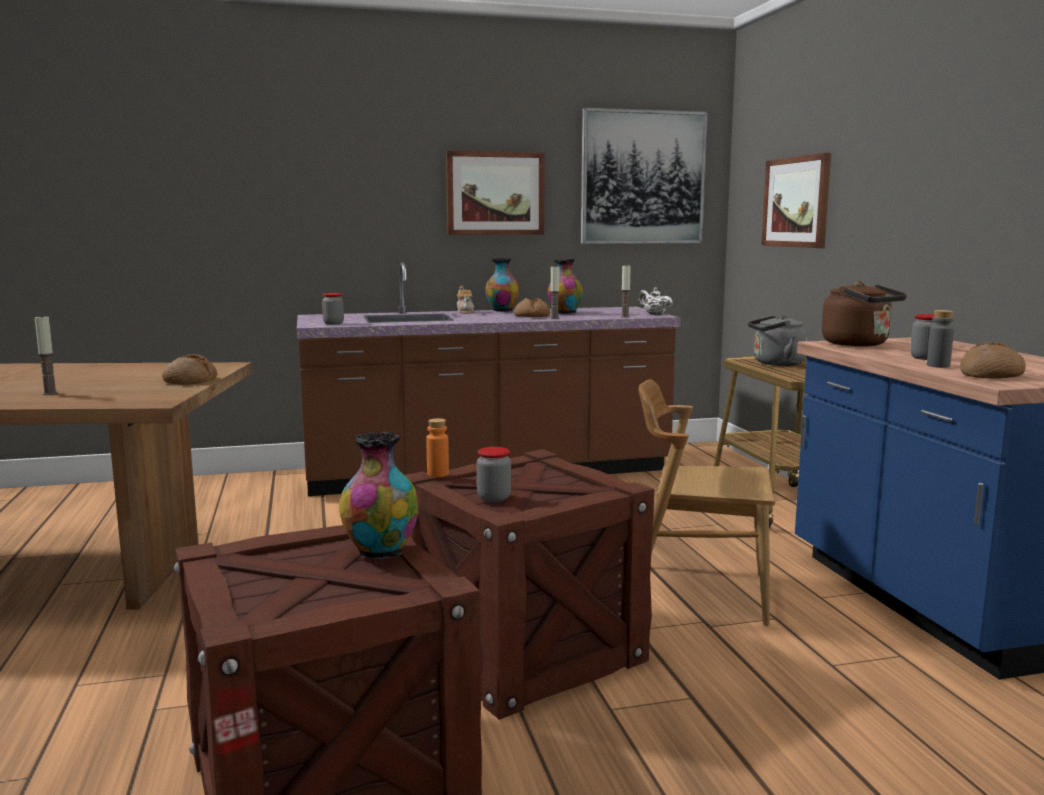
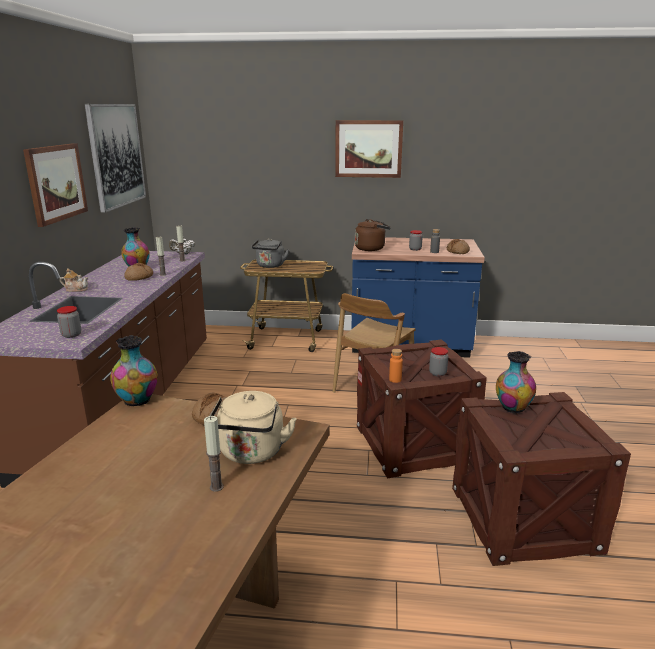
camera: 70 degrees left, 10 degrees up
vase [485,258,520,312] -> vase moved to [110,335,158,406]
picture [761,153,831,248] -> picture moved to [335,120,403,178]
none -> beige kettle [210,391,297,464]

